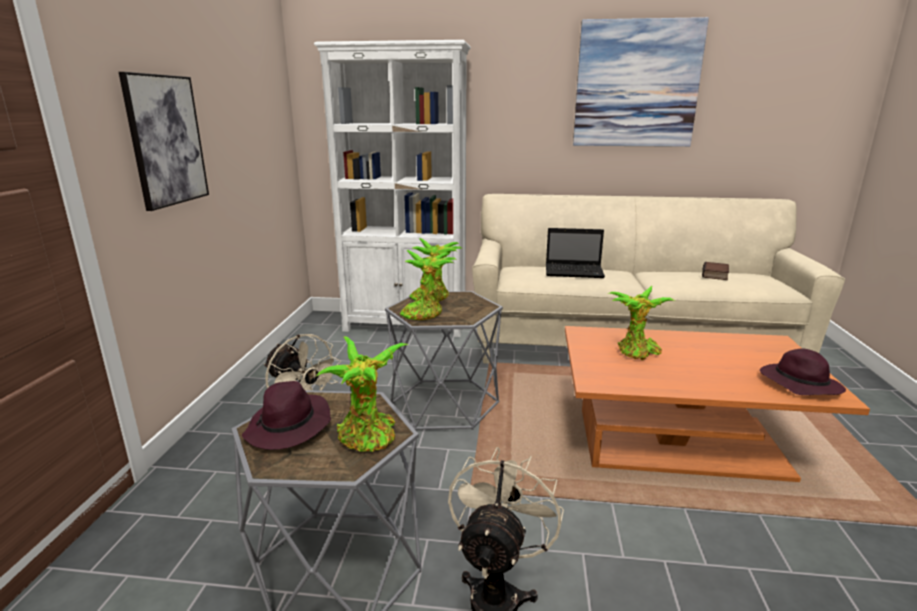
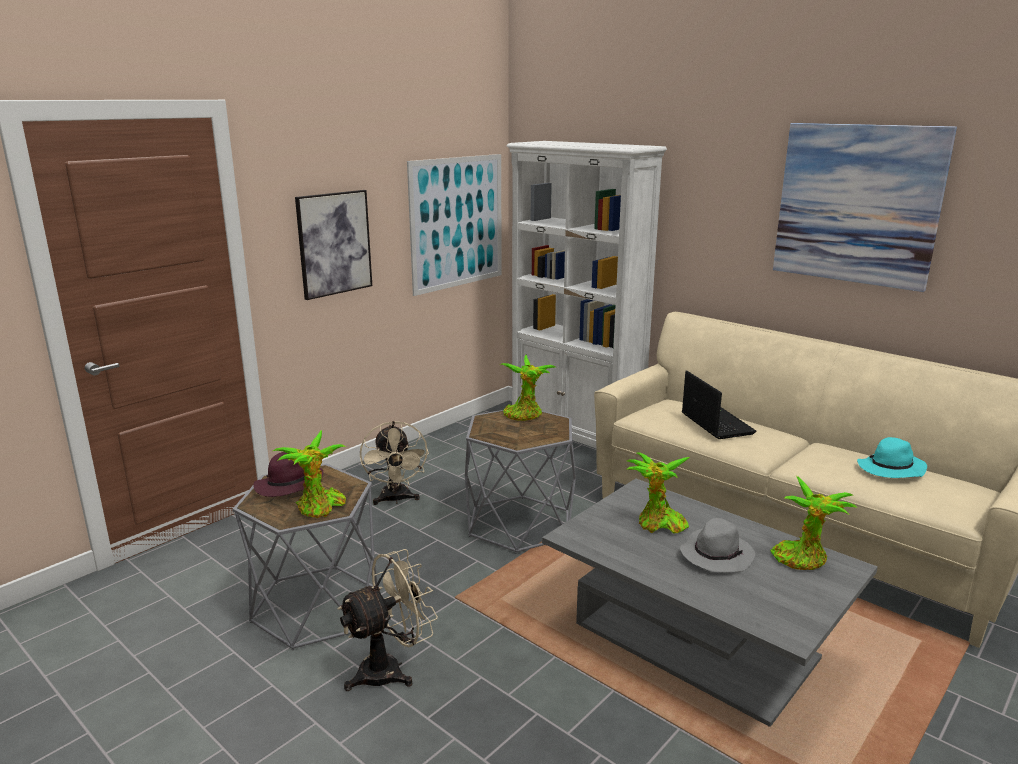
camera: 35 degrees right, 0 degrees up
potted plant [400,250,456,320] -> potted plant moved to [770,476,858,570]
laptop [546,228,605,278] -> laptop turned 150 degrees counterclockwise [682,370,756,439]
orange coffee table [565,326,870,482] -> grey coffee table [542,478,878,727]
book [702,262,729,280] -> turquoise hat [857,437,927,478]
purple hat [760,348,846,395] -> none
none -> picture [407,154,502,296]
none -> grey hat [680,518,755,573]

